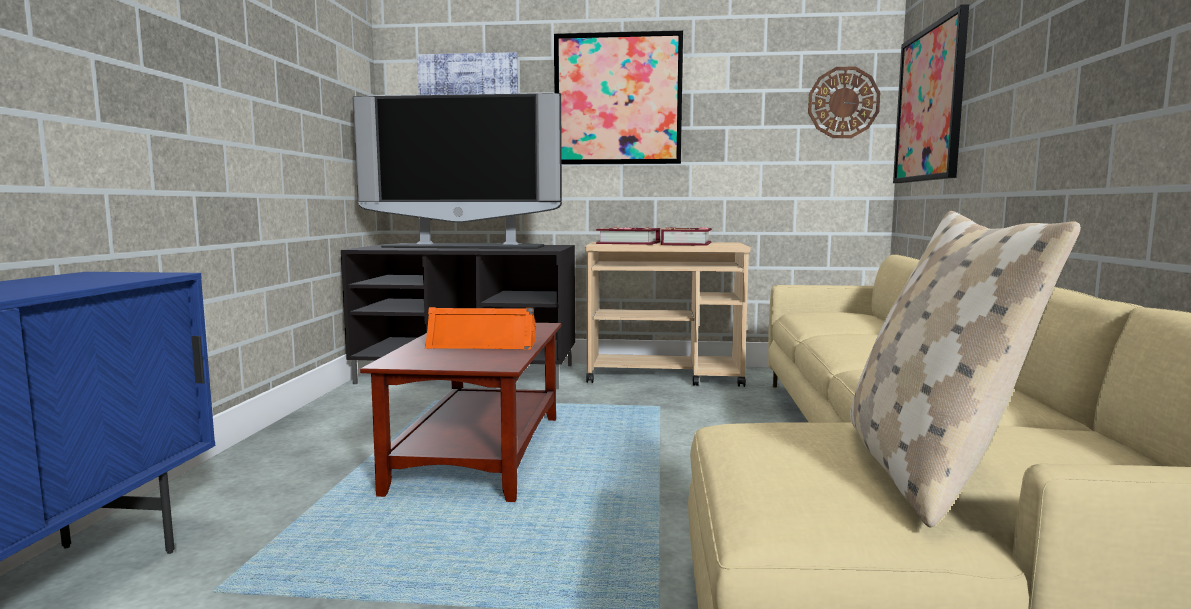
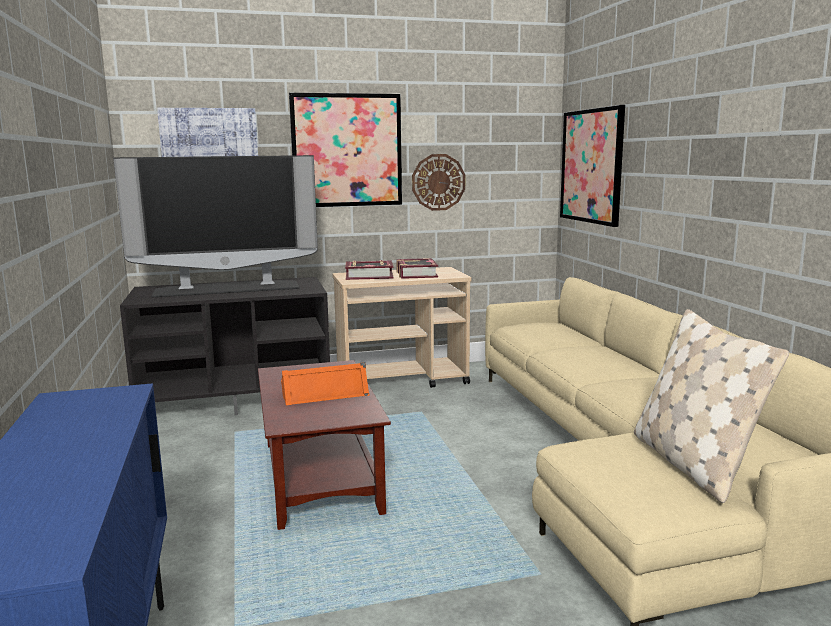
camera: 20 degrees left, 5 degrees up
wall clock [808,66,880,138] -> wall clock moved to [412,154,465,211]

